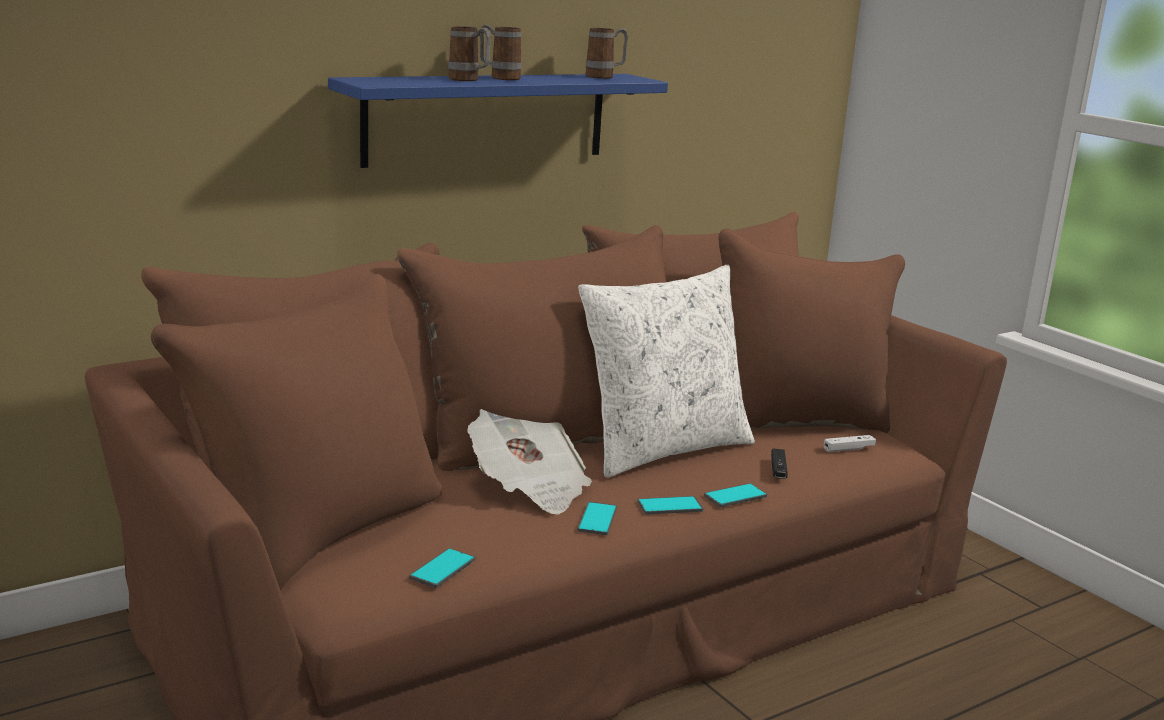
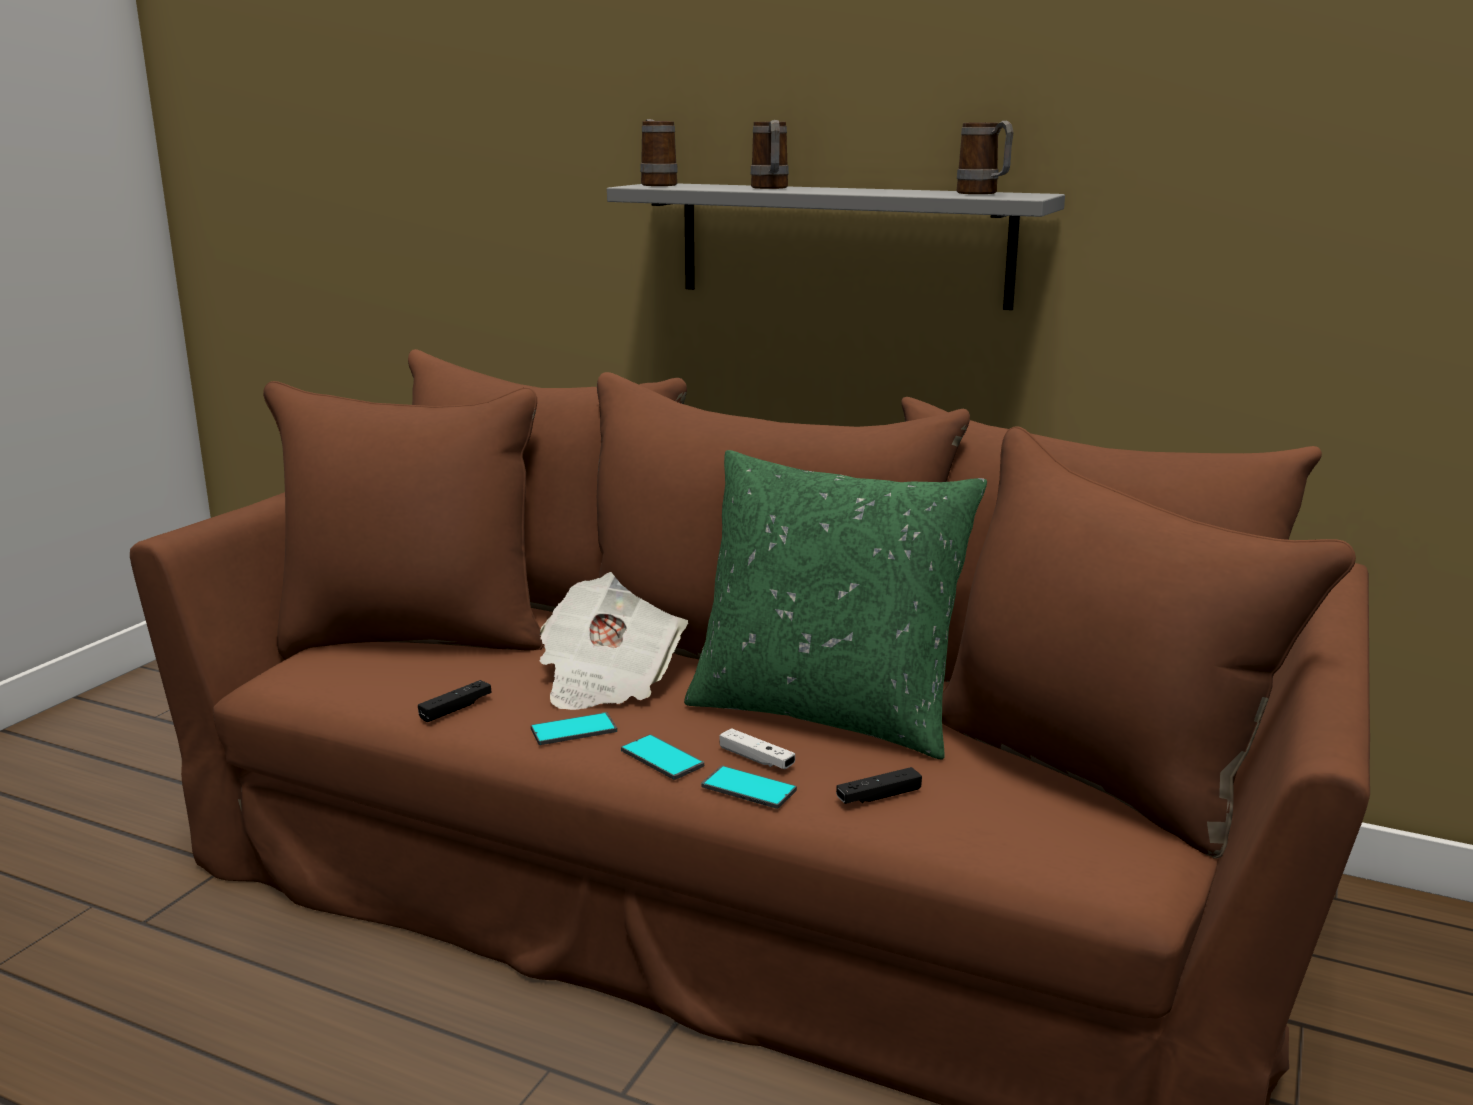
camera: 60 degrees right, 0 degrees up
blue shelf [328,74,668,168] -> grey shelf [607,183,1065,310]
phone [409,548,475,588] -> none
mug [480,25,522,80] -> mug moved to [640,119,678,186]
white pillow [578,265,755,478] -> green pillow [684,450,987,760]
white game controller [824,435,876,452] -> white game controller moved to [719,728,795,769]
none -> black game controller [418,680,492,722]

